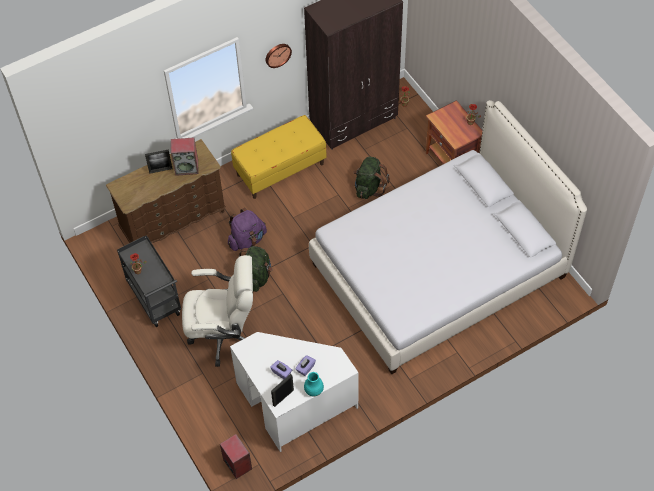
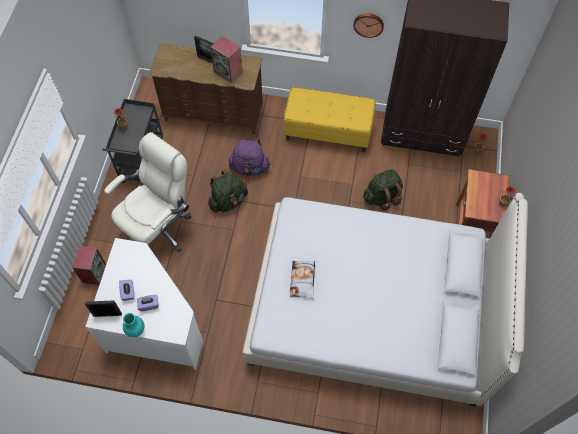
camera: 40 degrees right, 5 degrees up
white office chair [182,255,253,367] -> white office chair turned 90 degrees counterclockwise [104,132,191,252]
speaker [220,434,252,479] -> speaker moved to [72,246,106,285]
none -> pillow [290,261,315,299]

